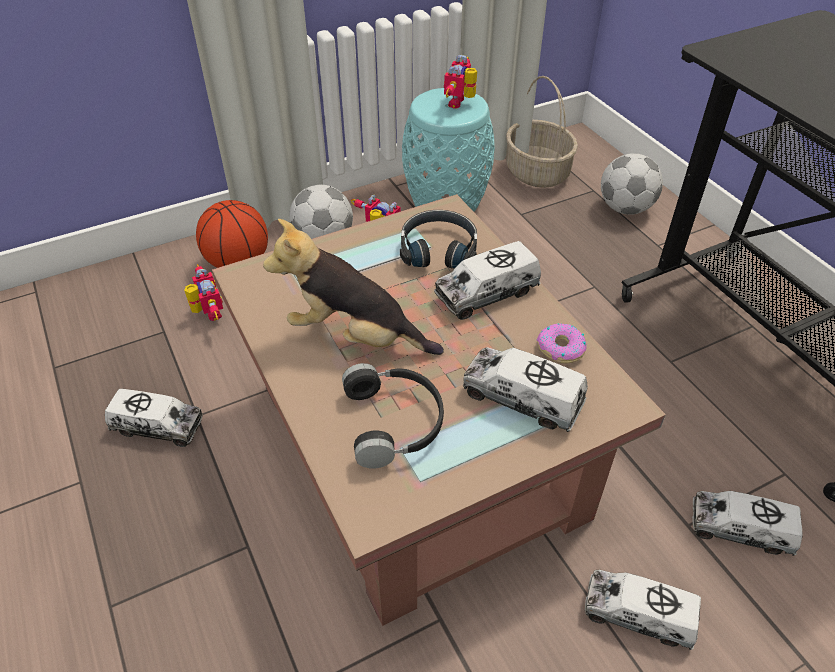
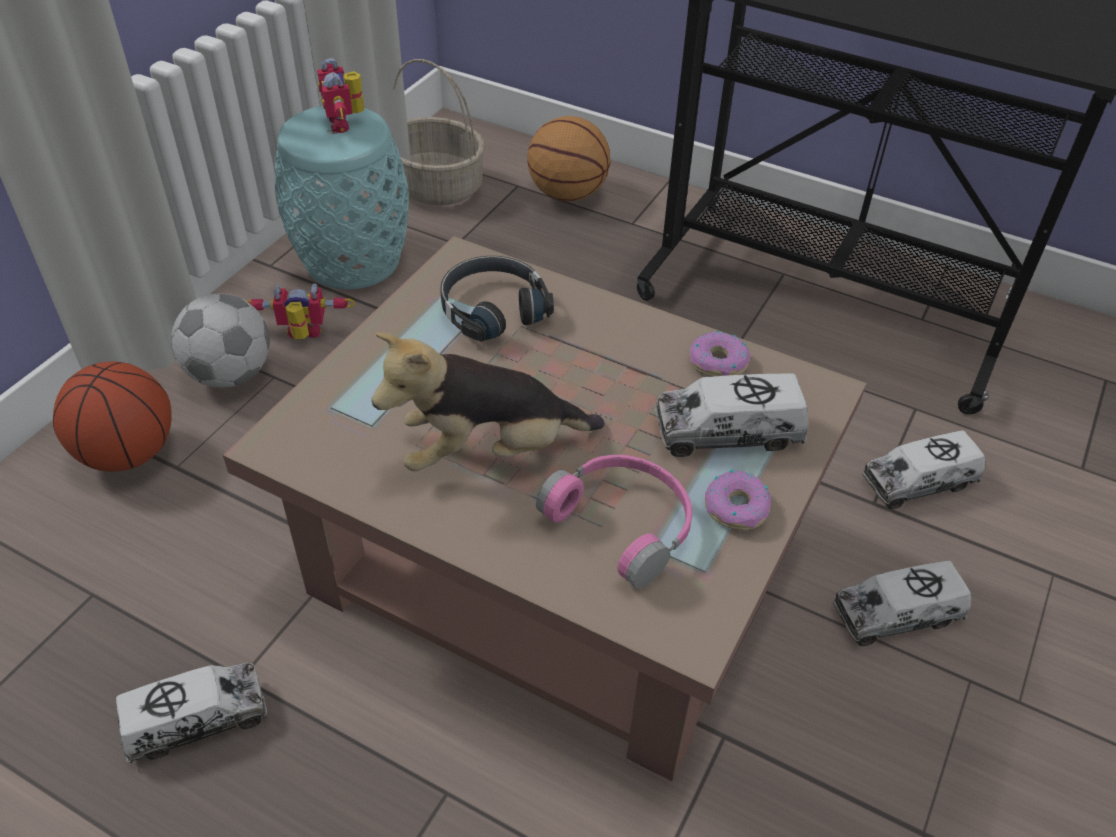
camera: 35 degrees left, 0 degrees up
toy robot [184,264,223,321] -> none
black headphones [342,363,444,468] -> pink headphones [536,455,692,588]
toy truck [434,241,541,320] -> none
football [601,153,663,215] -> basketball [528,116,610,202]
none -> donut [705,470,771,530]

